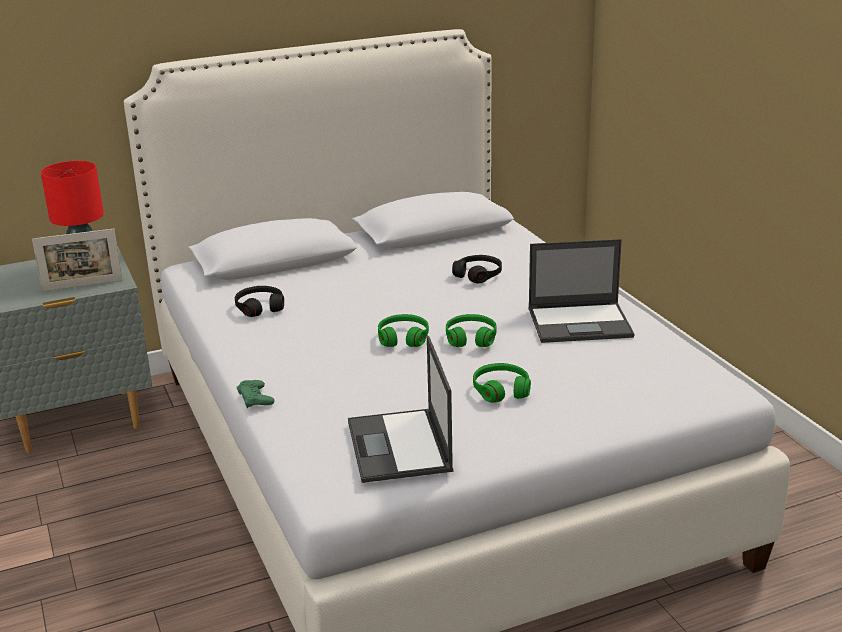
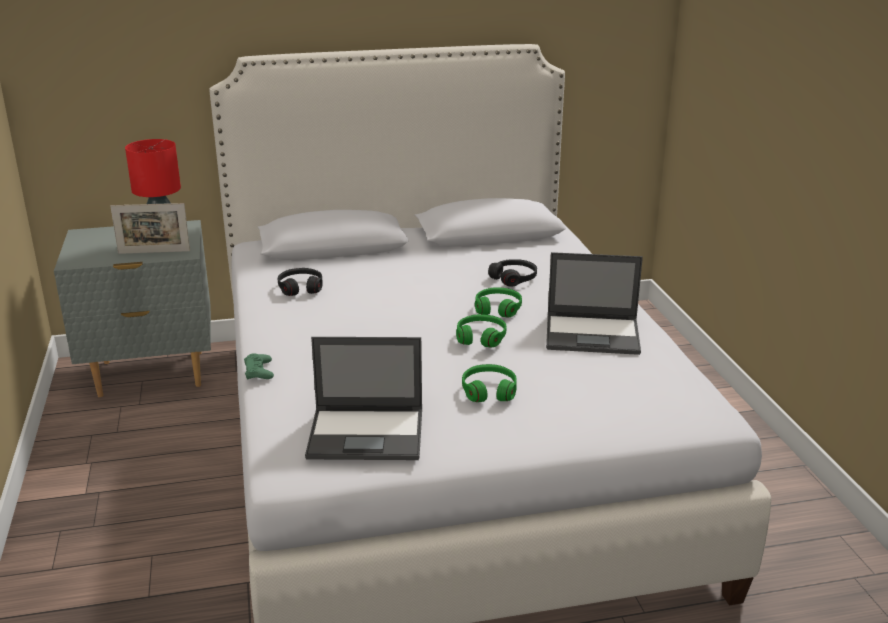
camera: 10 degrees right, 0 degrees up
laptop [348,336,454,483] -> laptop turned 90 degrees counterclockwise [305,337,422,460]
green headphones [378,314,429,347] -> green headphones moved to [475,287,522,317]

